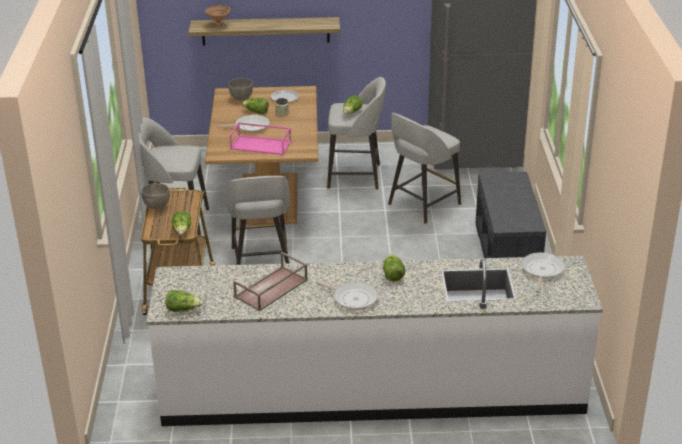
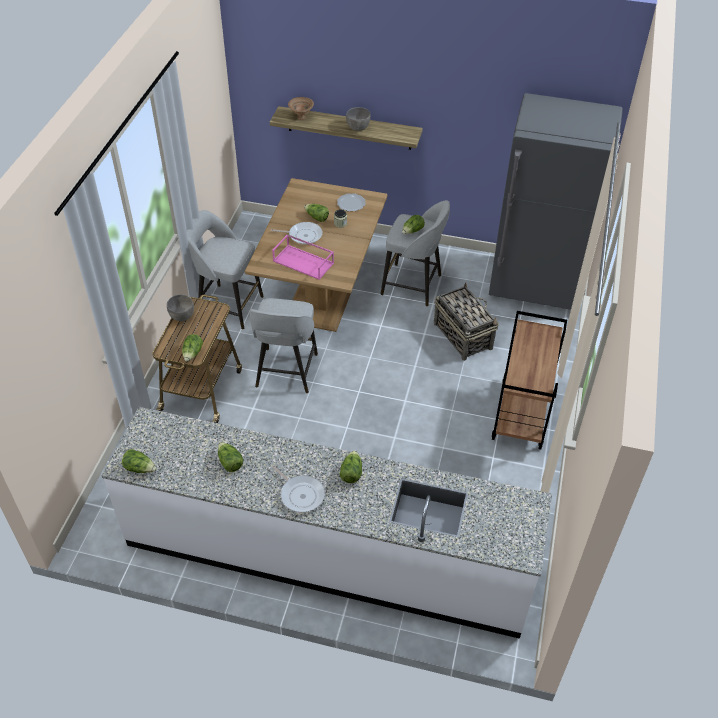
camera: 15 degrees right, 15 degrees up
grey bowl [228,78,253,100] -> grey bowl moved to [346,107,371,131]
brown tray [233,252,308,311] -> lettuce [218,442,243,472]
grey stool [388,113,461,224] -> basket [434,283,499,361]
grey bench [476,172,546,258] -> brown cart [492,311,567,450]
frying pan [522,252,565,293] -> none

